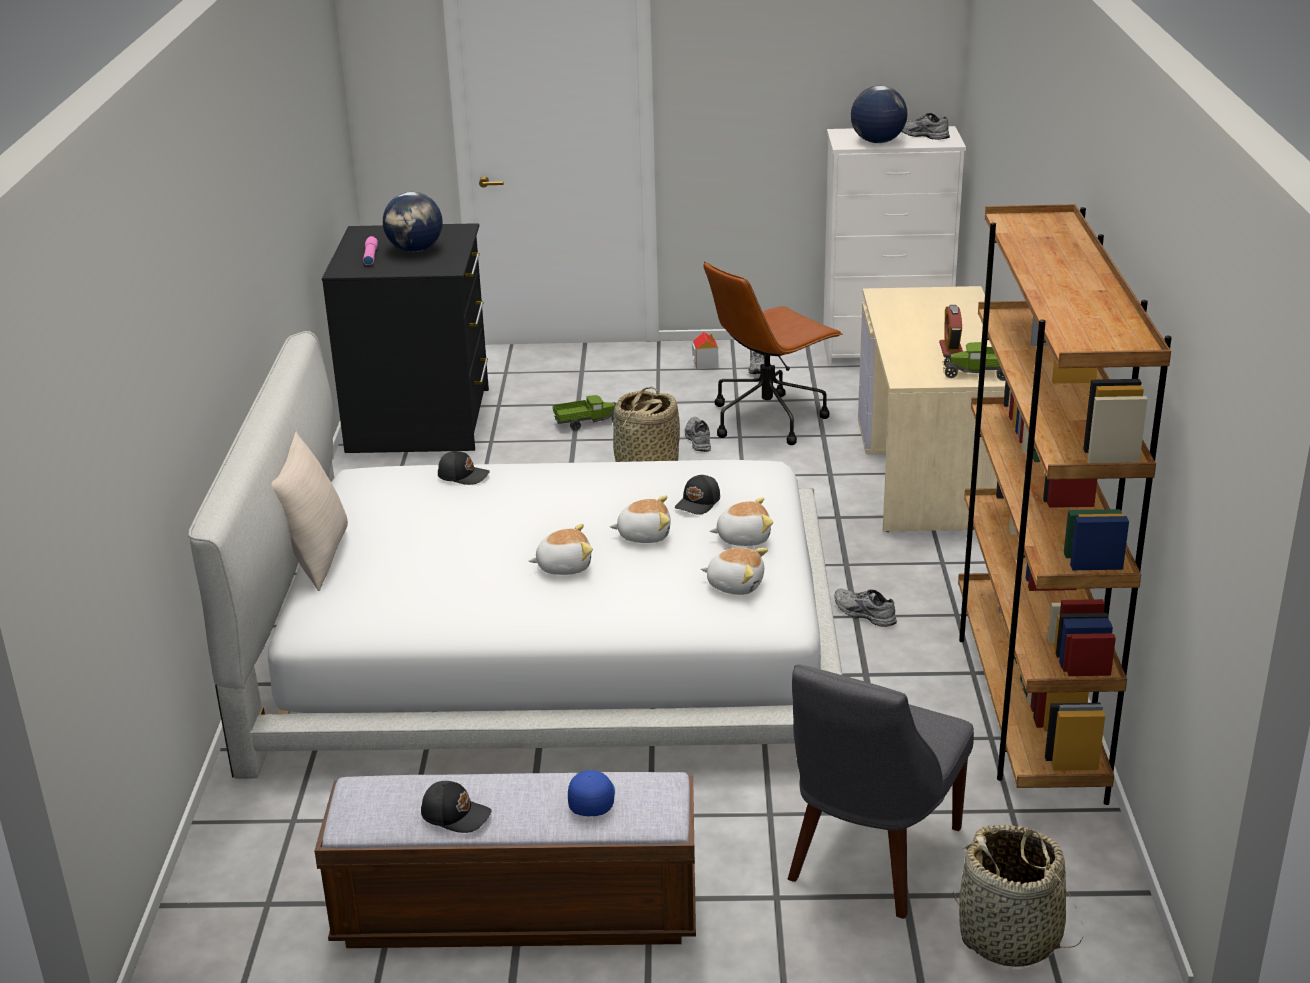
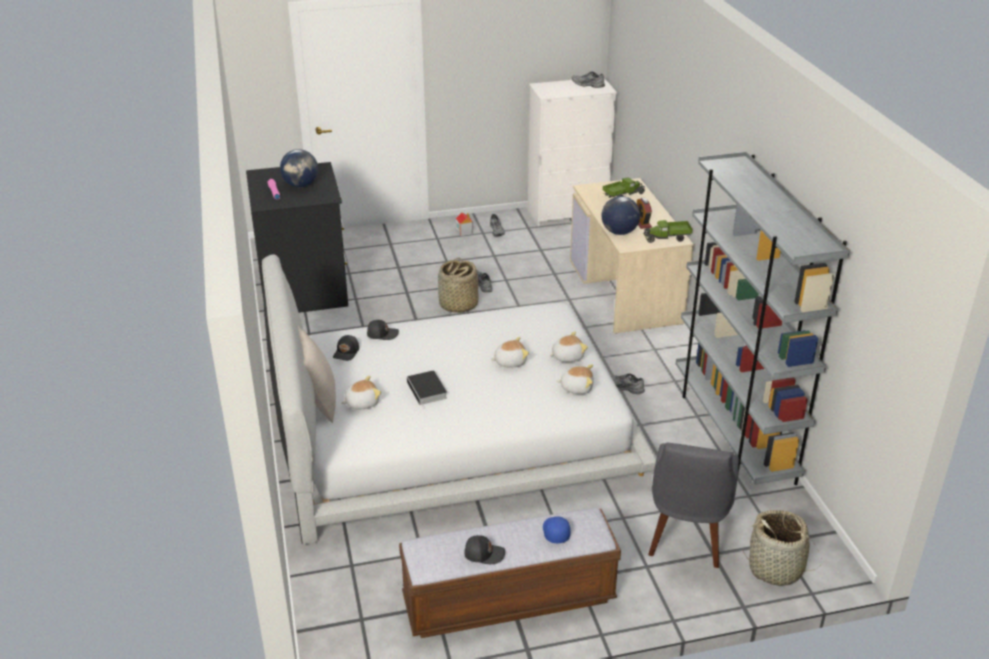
camera: 15 degrees left, 5 degrees up
plush toy [529,524,593,575] -> plush toy moved to [342,376,381,409]
toy truck [553,395,616,431] -> toy truck moved to [603,177,645,198]
black cap [675,475,720,515] -> black cap moved to [333,335,359,361]
brown office chair [703,261,842,445] -> none
globe [851,86,907,143] -> globe moved to [601,196,640,235]
brown bookcase [958,204,1172,805] -> grey bookcase [676,152,850,485]
none -> book [407,370,447,408]

